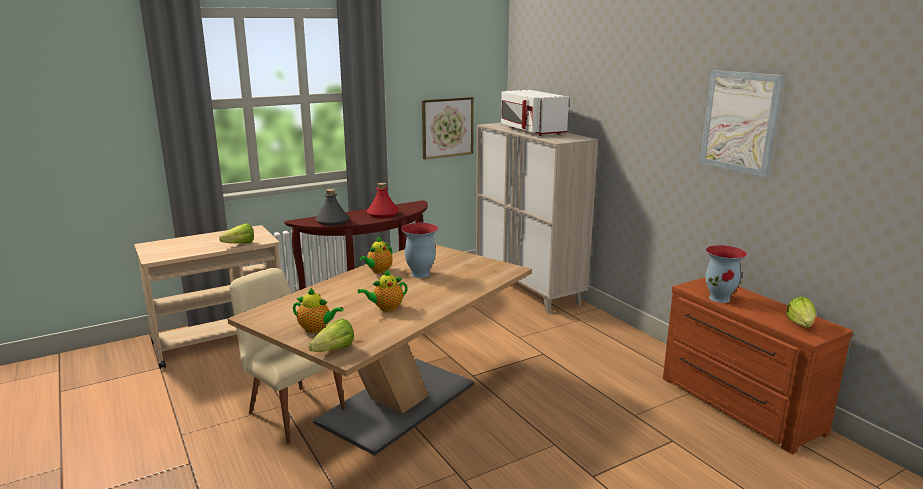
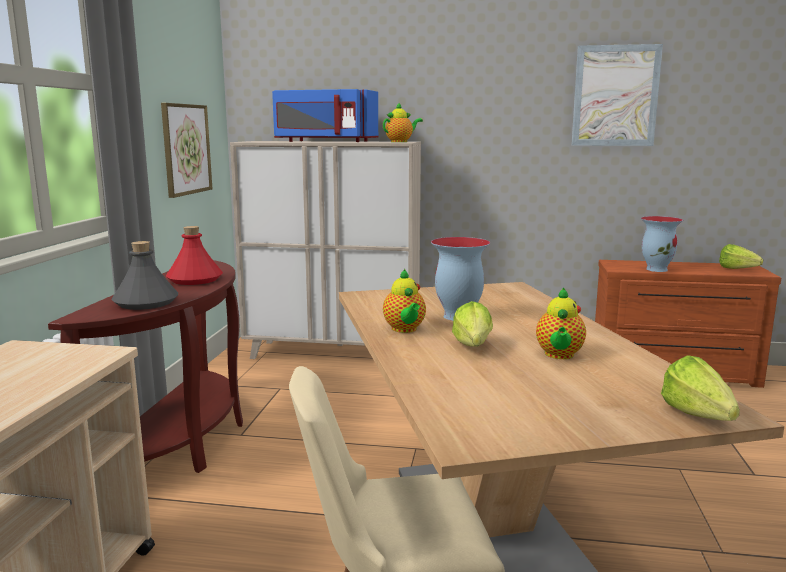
camera: 50 degrees left, 5 degrees down
lettuce [219,223,254,244] -> lettuce moved to [452,301,493,346]
teapot [293,288,343,333] -> teapot moved to [383,103,423,142]
white microwave [501,90,569,136] -> blue microwave [272,89,378,142]

